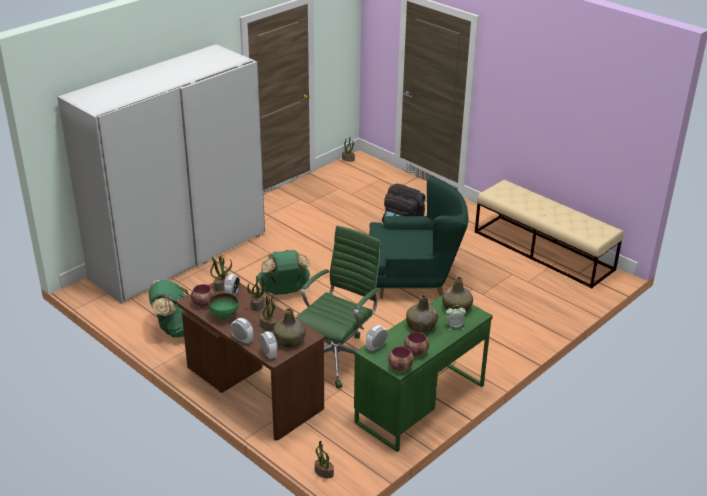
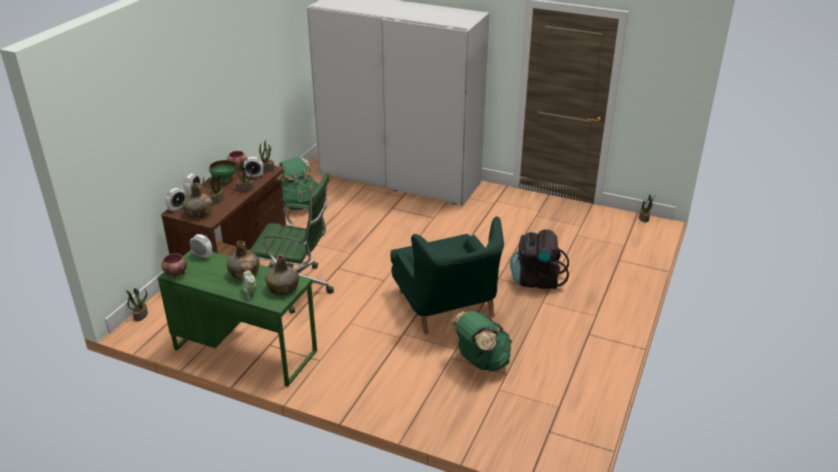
camera: 70 degrees right, 0 degrees up
green backpack [258,250,310,295] -> green backpack moved to [450,311,512,371]
bowl [404,332,429,356] -> none
beige bench [475,180,623,288] -> none

